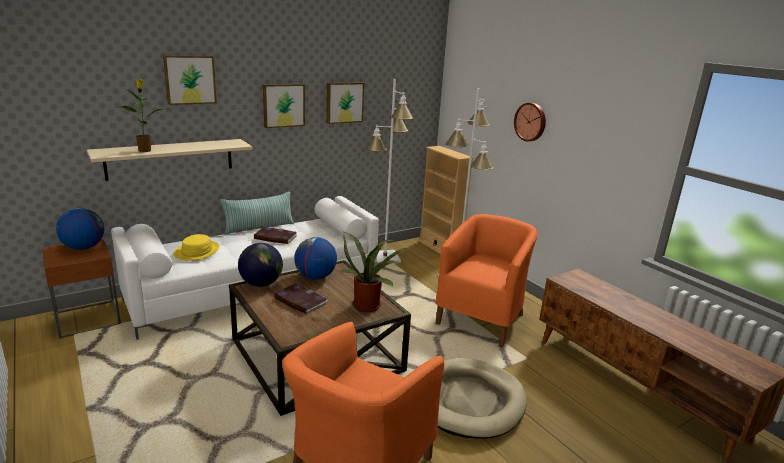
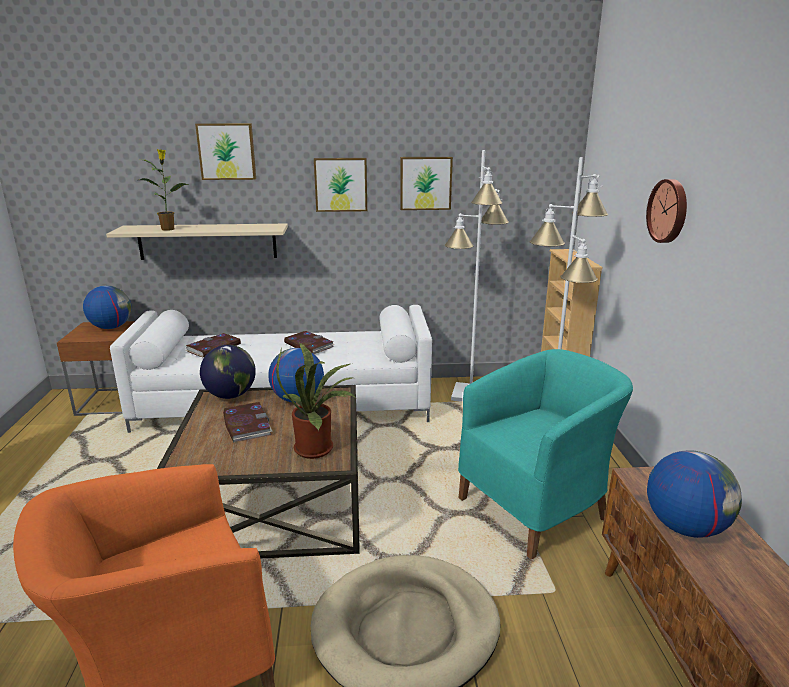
camera: 30 degrees right, 0 degrees up
yellow hat [173,234,220,261] -> book [186,333,241,358]
pillow [220,192,294,234] -> none
orange armchair [435,214,538,346] -> turquoise armchair [458,349,633,559]
none -> globe [647,450,742,538]

